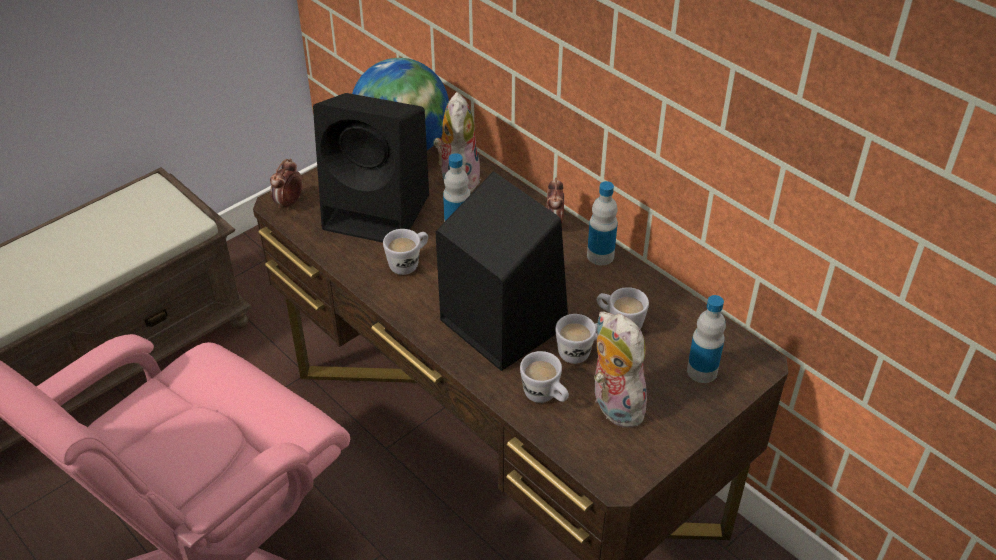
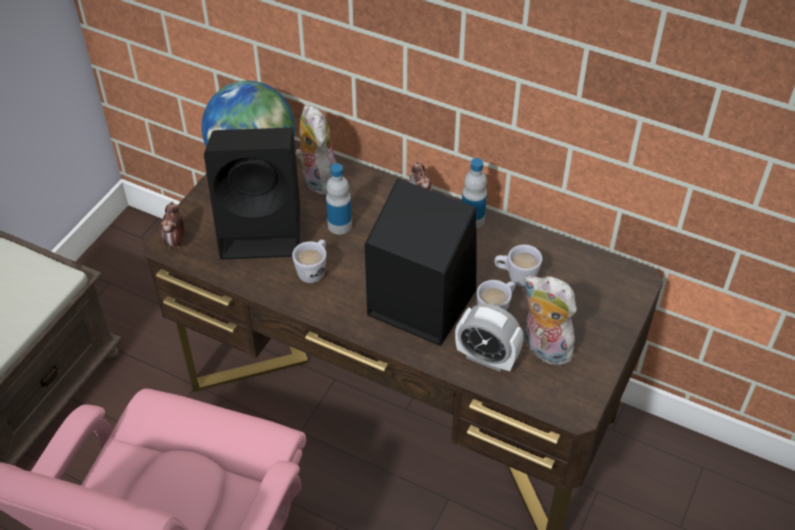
camera: 20 degrees left, 5 degrees up
white mug [520,351,569,403] -> alarm clock [455,303,524,372]
bottle [687,295,726,383] -> none

